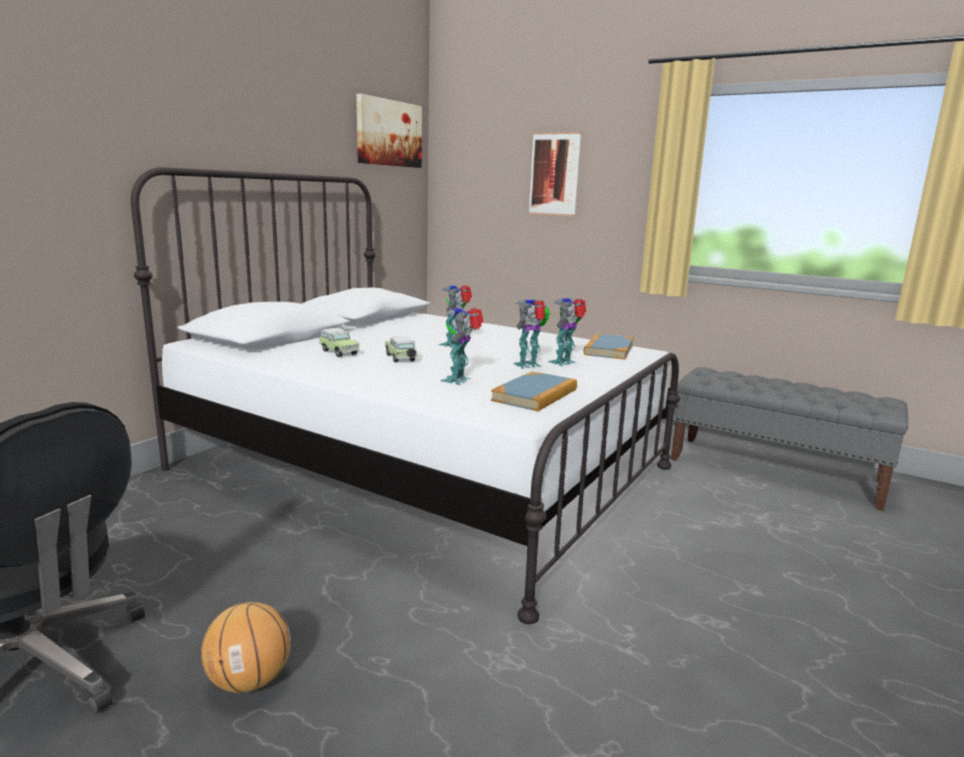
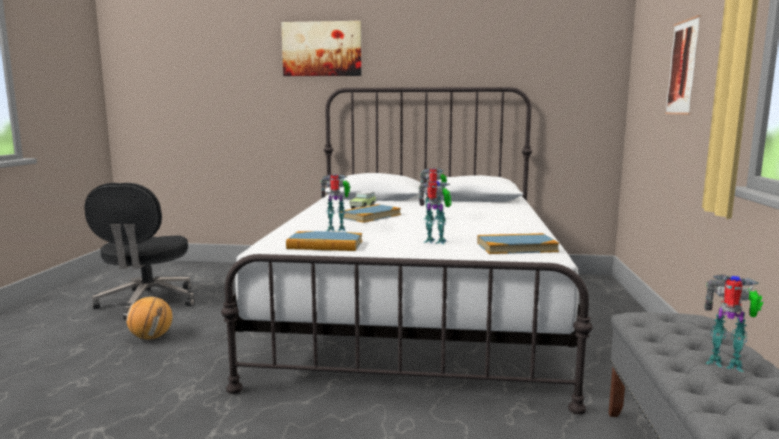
camera: 65 degrees right, 5 degrees down
picture [356,94,422,168] -> picture moved to [281,21,362,76]
toy car [385,336,417,362] -> book [340,204,401,223]
toy robot [513,299,550,369] -> toy robot moved to [705,274,763,372]

